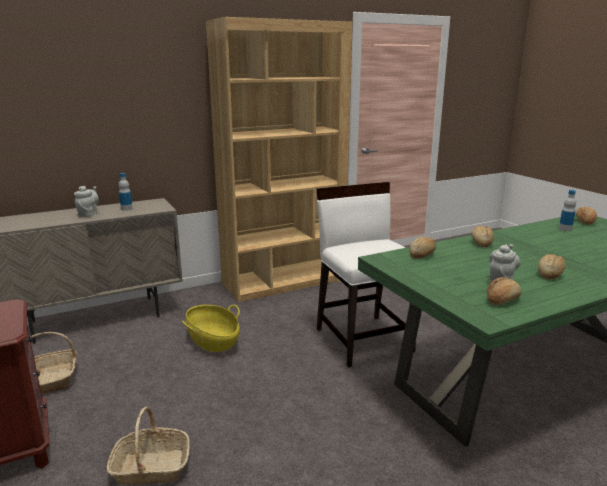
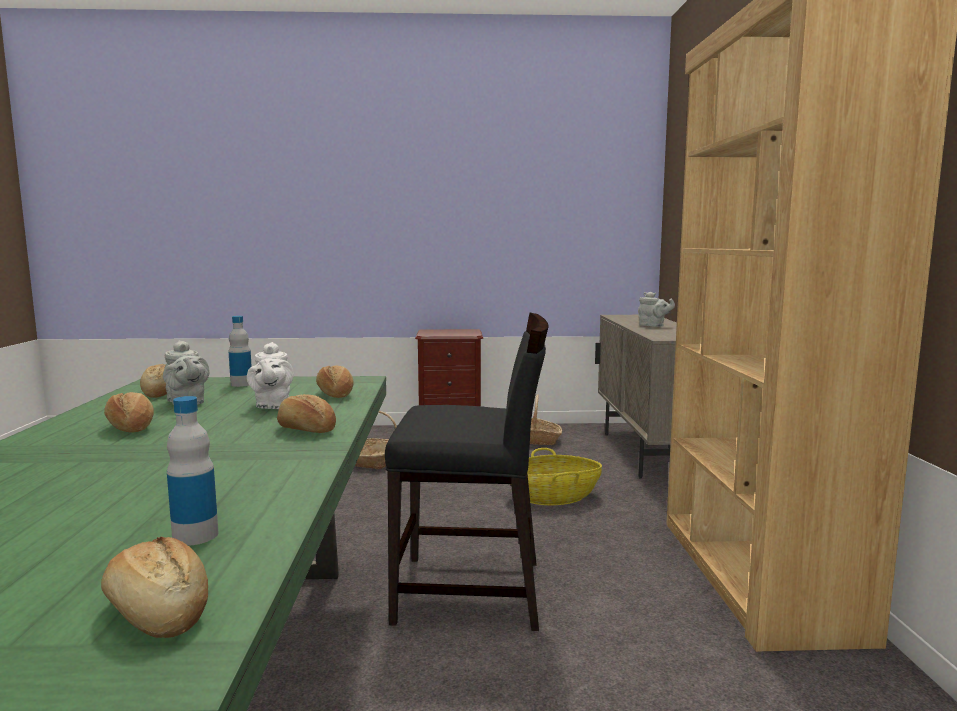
camera: 115 degrees right, 10 degrees down
bottle [119,173,133,211] -> bottle moved to [228,316,252,387]
white chair [317,182,416,367] -> black chair [385,313,549,631]
none -> white teapot [247,342,293,409]

